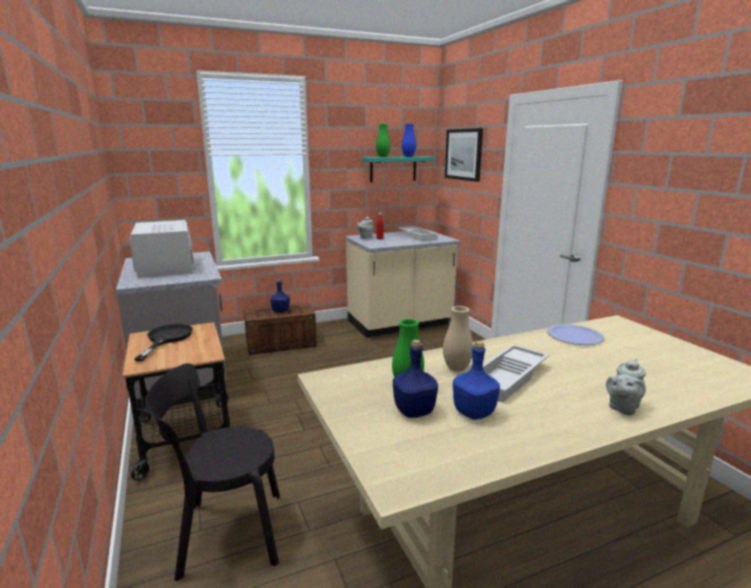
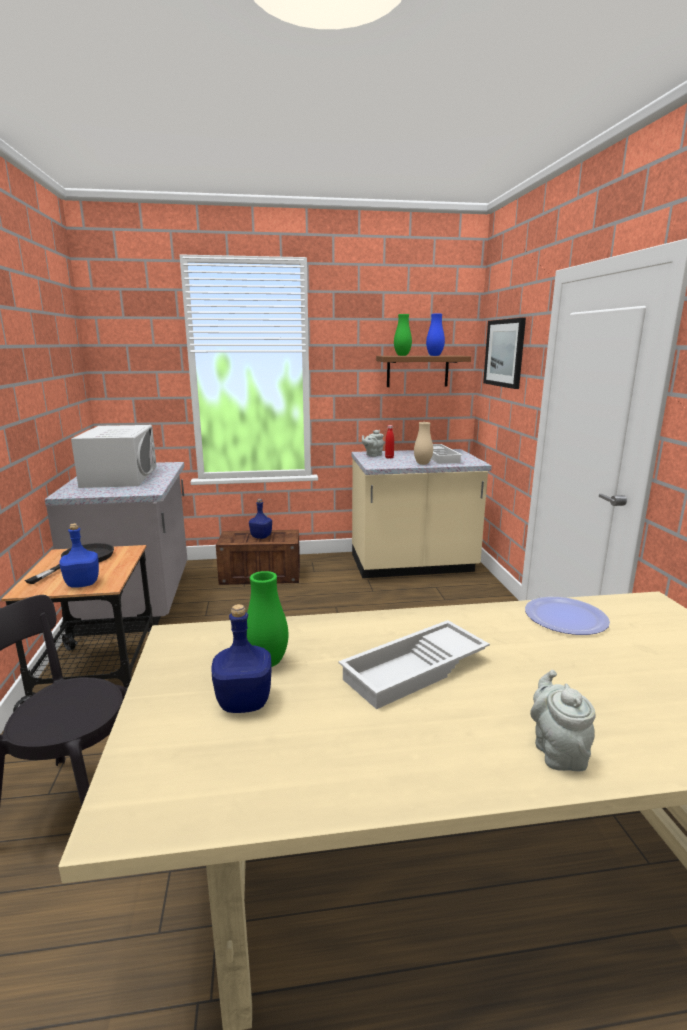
camera: 15 degrees right, 0 degrees up
turquoise shelf [362,156,436,182] -> brown shelf [376,356,471,387]
beige vase [443,306,473,372] -> beige vase moved to [414,422,433,465]
blue bottle [453,341,500,420] -> blue bottle moved to [59,523,99,588]
grey teapot [606,358,646,415] -> grey teapot turned 120 degrees clockwise [530,670,596,772]

